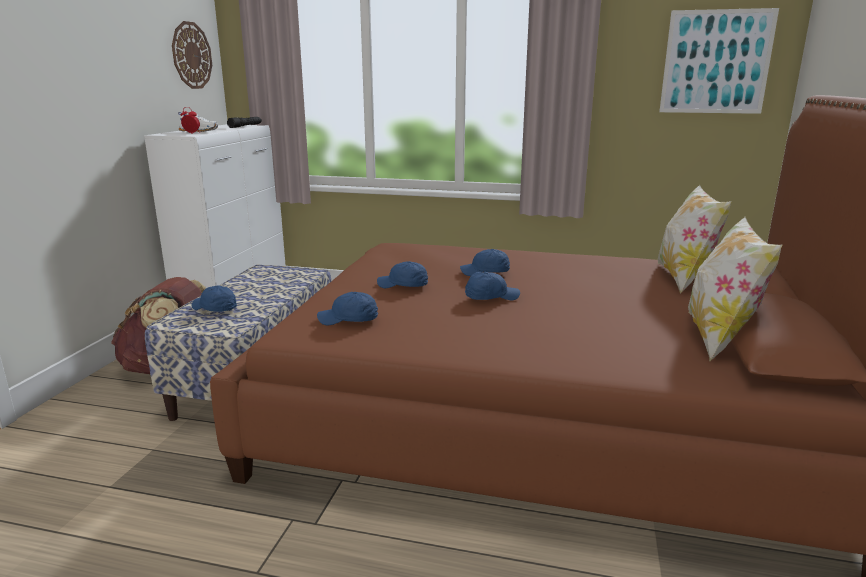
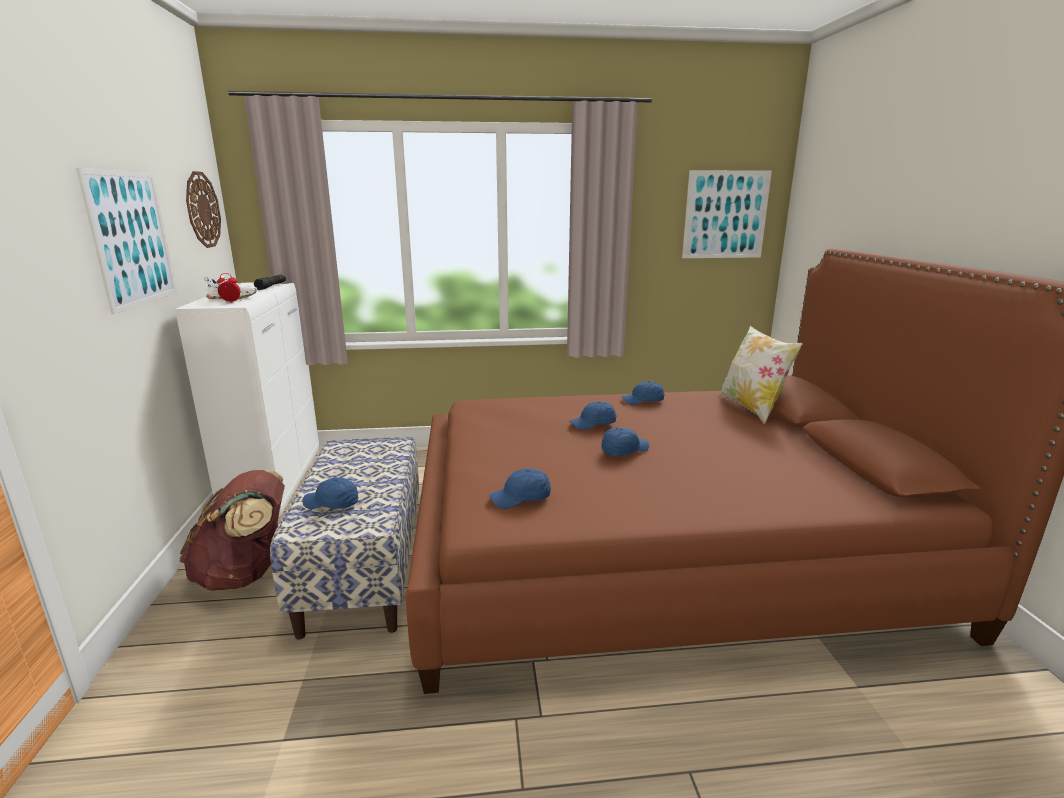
camera: 20 degrees left, 0 degrees up
blue cap [377,261,428,288] -> blue cap moved to [622,381,664,405]
pillow [688,216,782,361] -> none
none -> picture [76,168,177,315]

